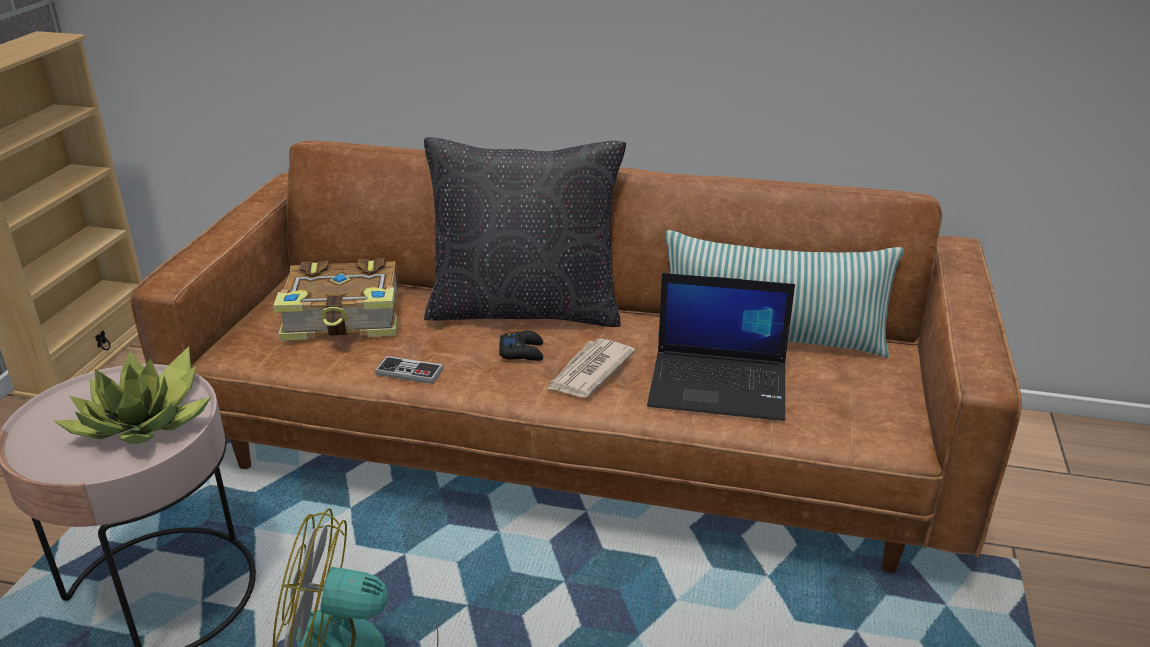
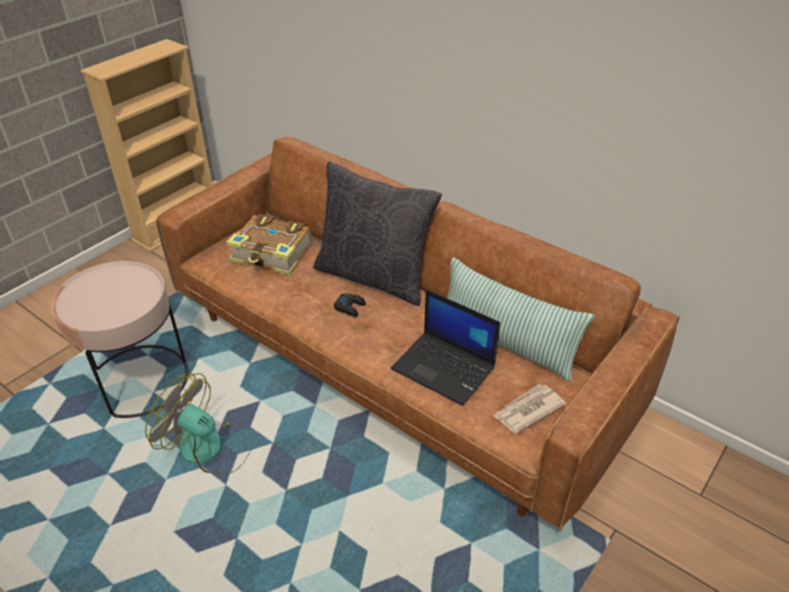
camera: 25 degrees right, 10 degrees up
potted plant [53,346,212,444] -> none
game controller [375,356,443,384] -> none
newspaper [546,338,636,397] -> newspaper moved to [493,384,566,433]

